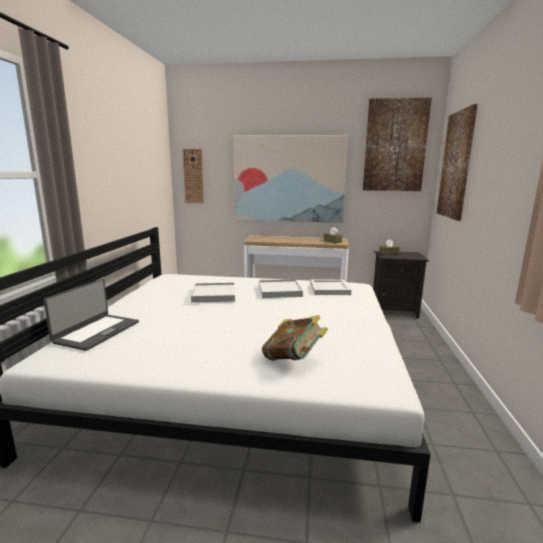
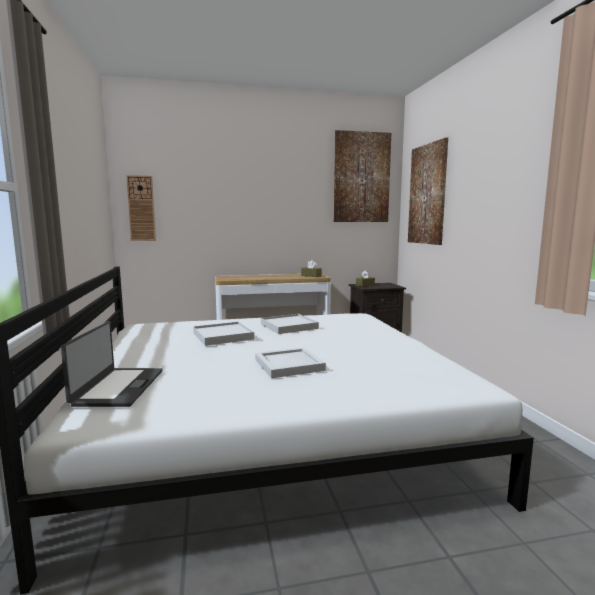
camera: 20 degrees left, 5 degrees down
picture [233,135,348,223] -> none
book [262,315,328,360] -> none
white tray [310,280,351,295] -> white tray moved to [255,347,326,378]

